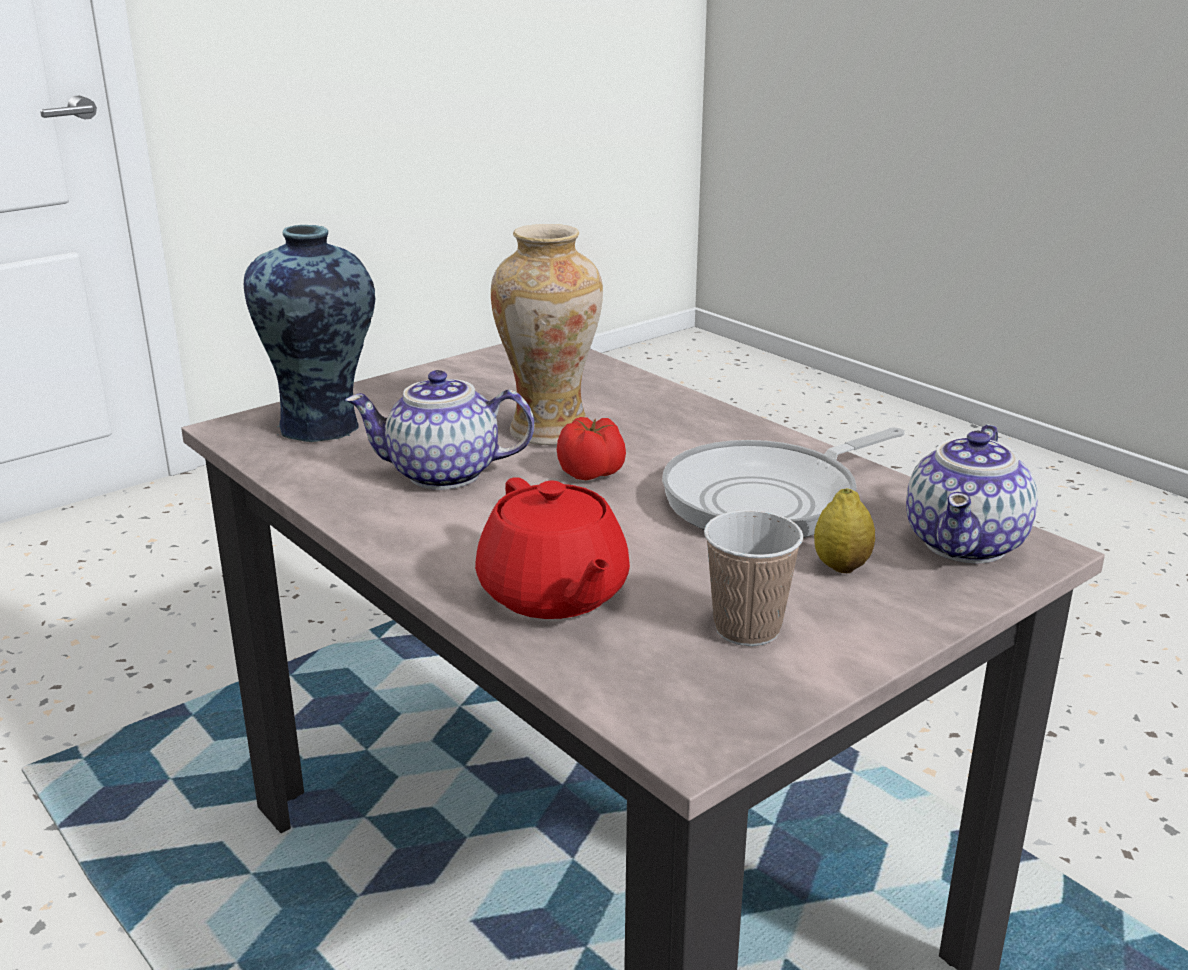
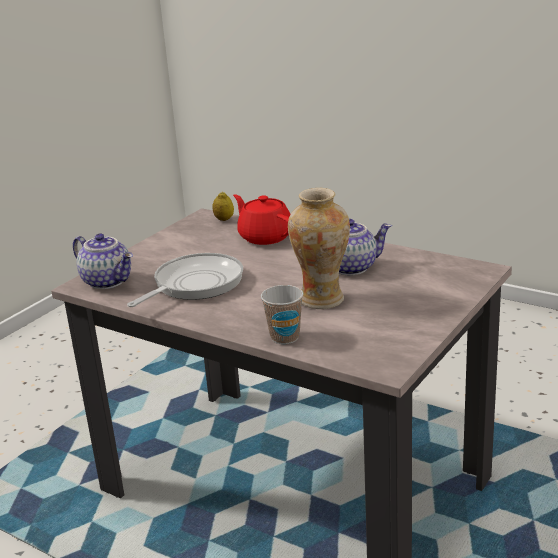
camera: 165 degrees right, 0 degrees up
vase [244,225,375,442] -> none
tomato [557,417,626,480] -> none
cup [704,510,803,646] -> cup moved to [261,285,303,344]
lemon [814,488,875,573] -> lemon moved to [212,192,234,221]
teapot [906,424,1038,563] -> teapot turned 120 degrees clockwise [73,233,133,289]

